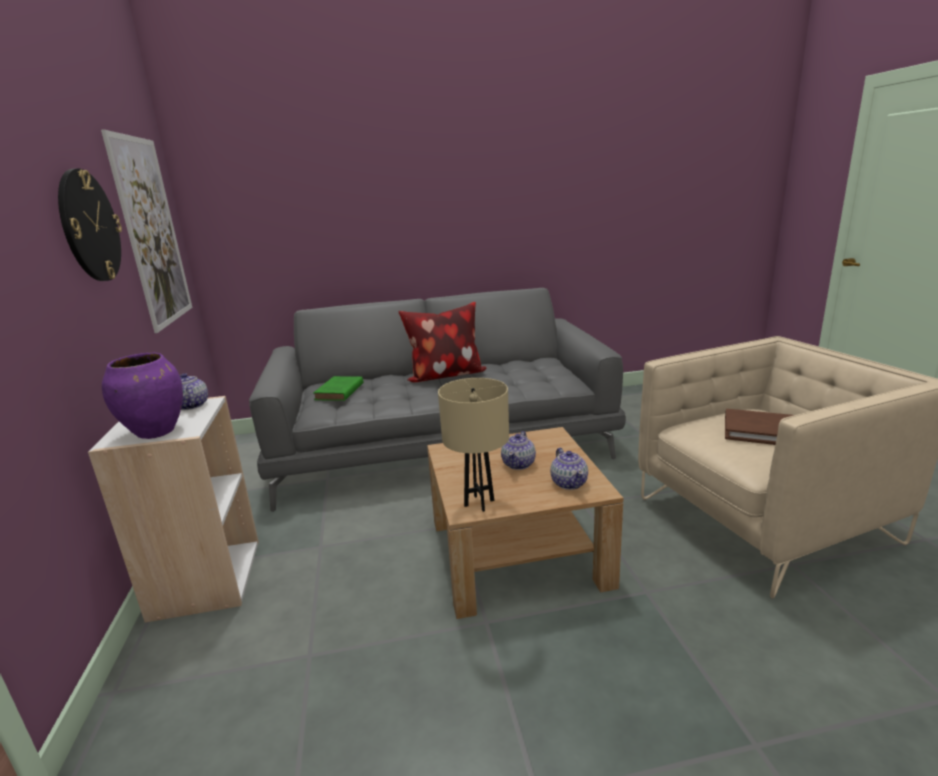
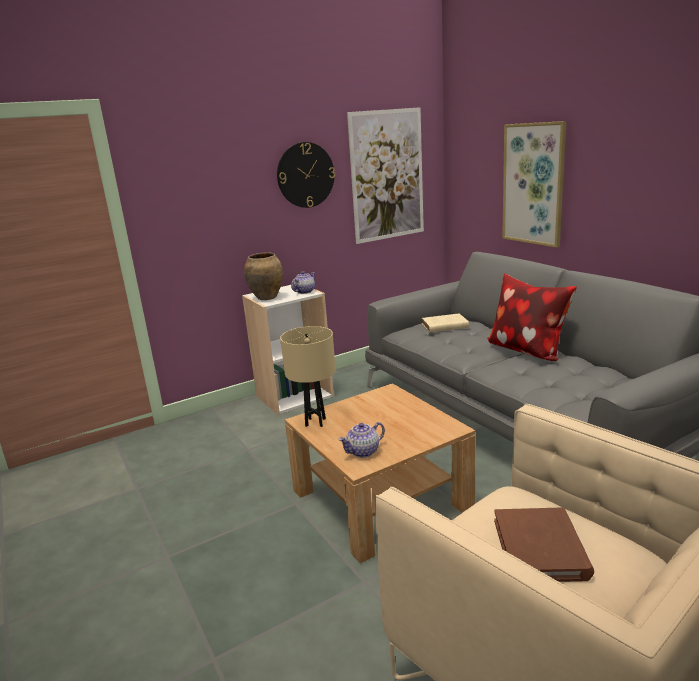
camera: 70 degrees right, 0 degrees up
purple vase [102,353,183,439] -> brown vase [244,252,283,300]
green book [313,376,363,401] -> beige book [422,313,469,333]
teapot [501,431,536,470] -> none
none -> picture [502,121,566,248]

